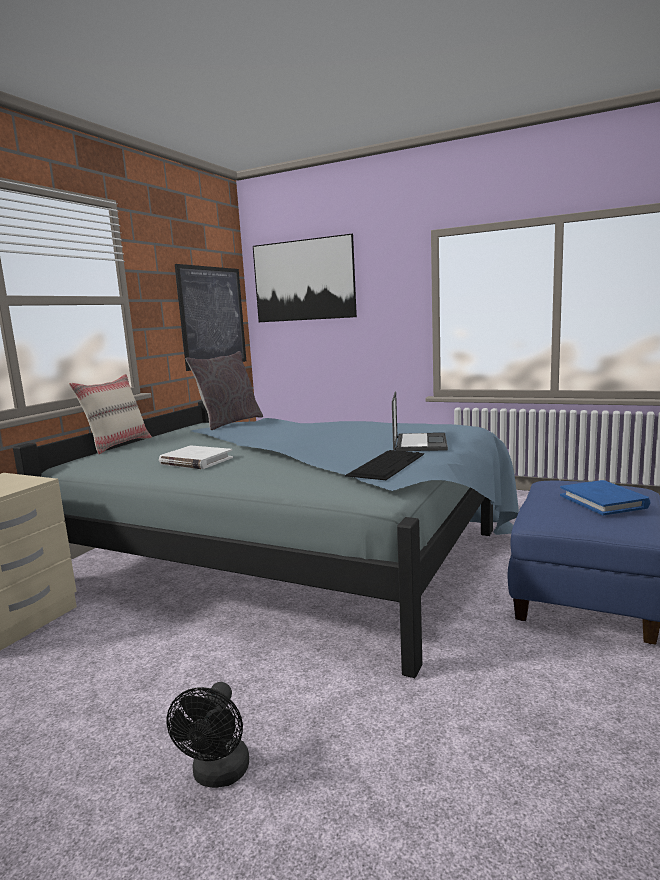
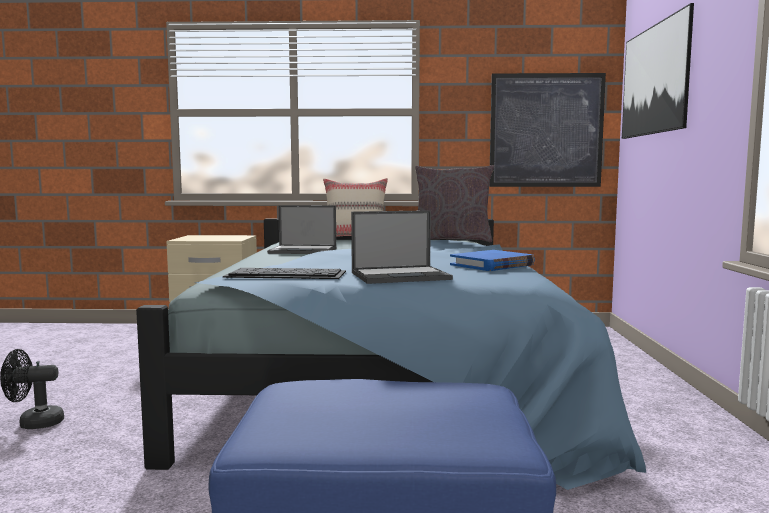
camera: 65 degrees right, 5 degrees down
white book [159,445,233,469] -> laptop [267,205,336,254]
blue book [560,480,650,515] -> blue book moved to [450,250,535,271]

